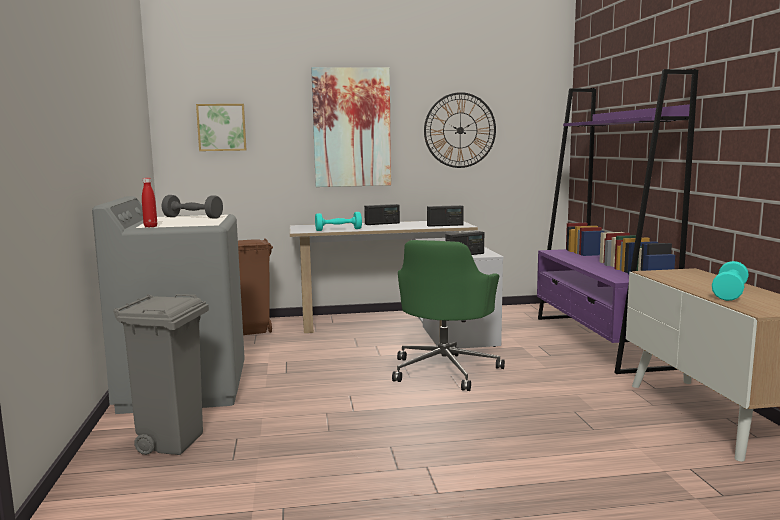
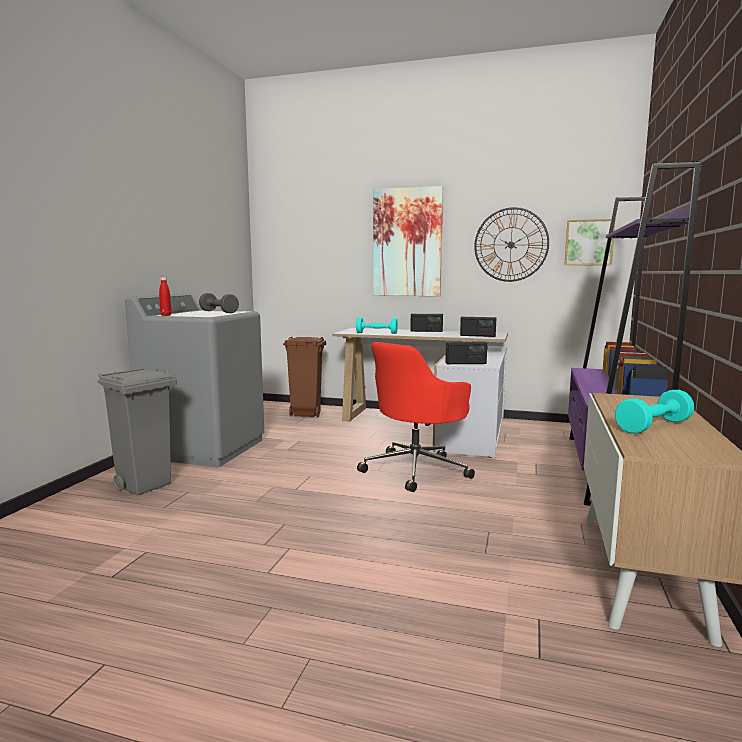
camera: 25 degrees right, 0 degrees up
picture [196,104,246,151] -> picture moved to [564,219,615,265]
green office chair [392,240,505,391] -> red office chair [357,342,475,492]

